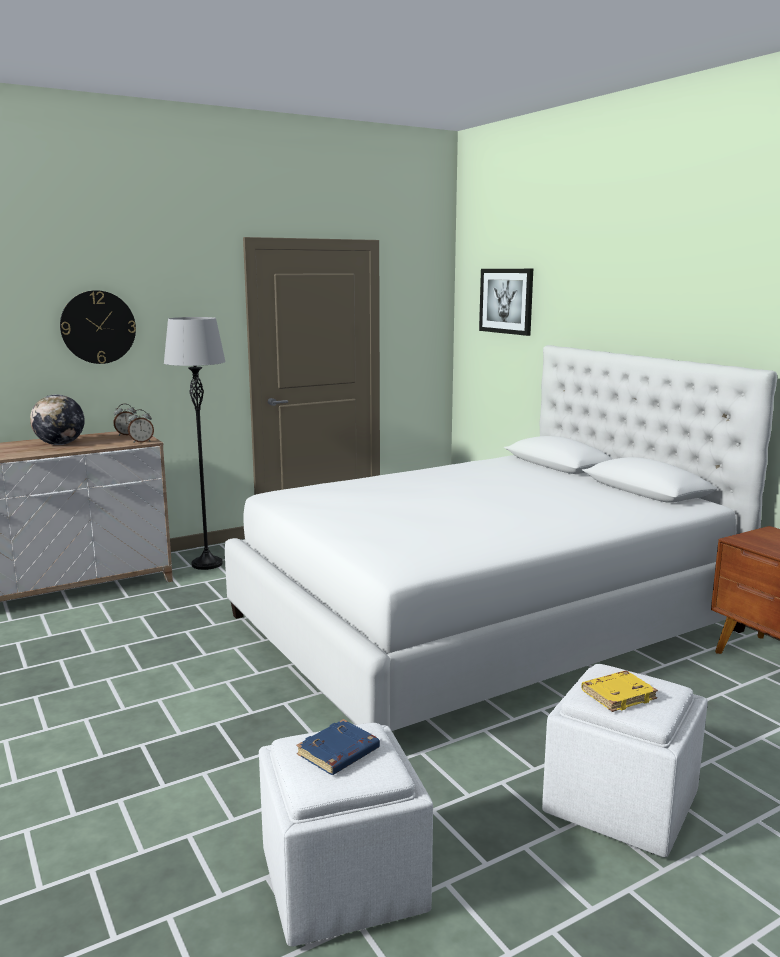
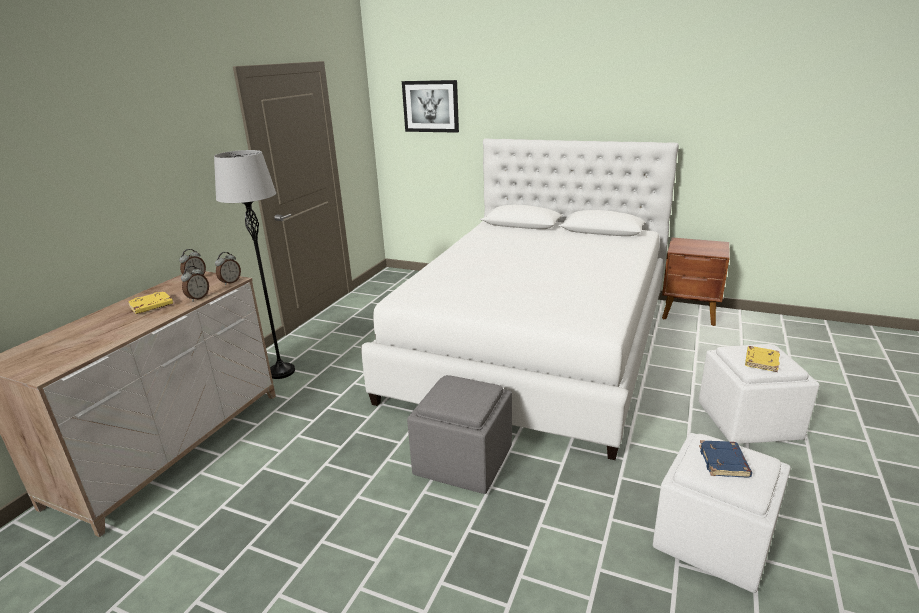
camera: 35 degrees left, 10 degrees up
globe [30,394,85,445] -> yellow book [127,291,173,314]
wall clock [60,290,136,364] -> none
none -> alarm clock [181,266,209,302]
none -> grey ottoman [407,375,512,494]

